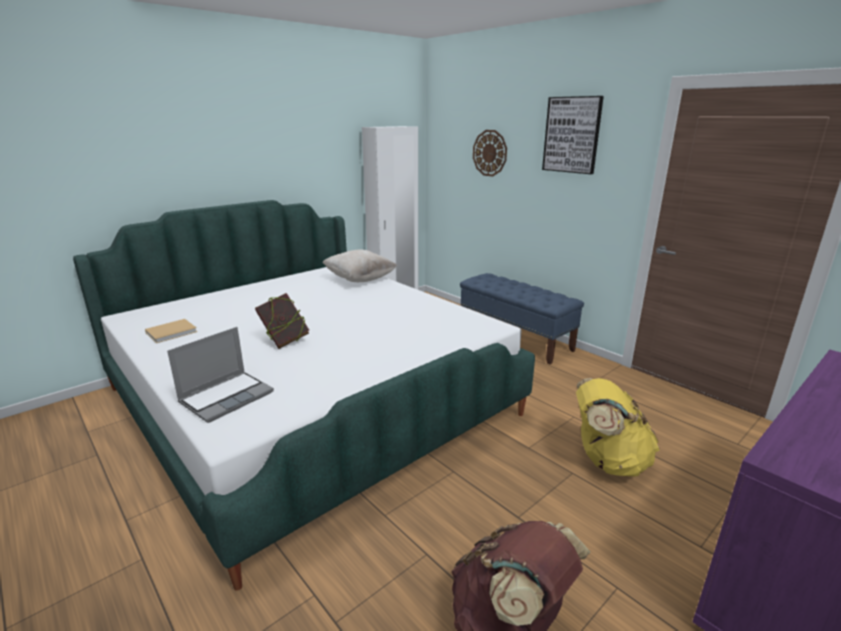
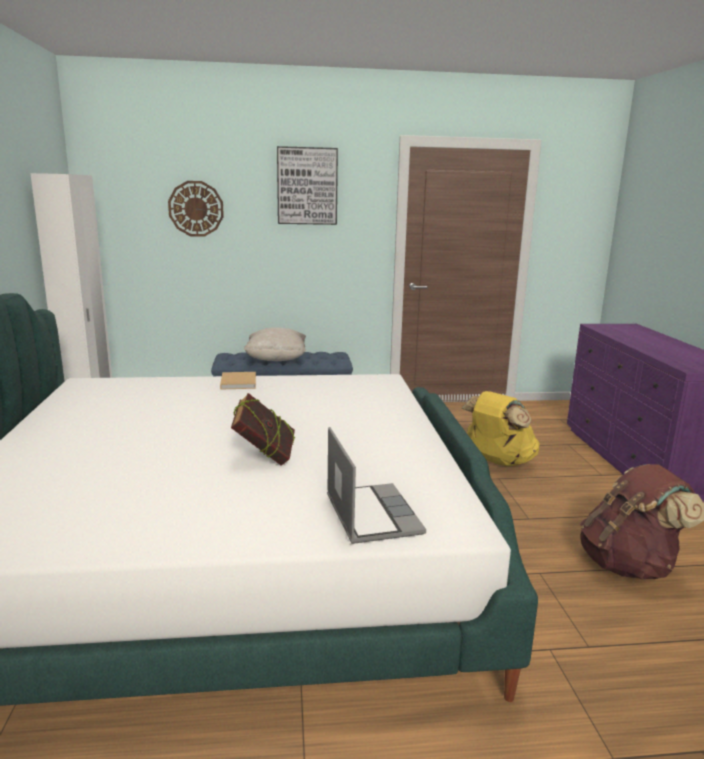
camera: 55 degrees left, 5 degrees down
beige book [145,319,197,343] -> beige book moved to [220,372,256,390]
beige pillow [322,249,397,282] -> beige pillow moved to [244,327,306,361]

